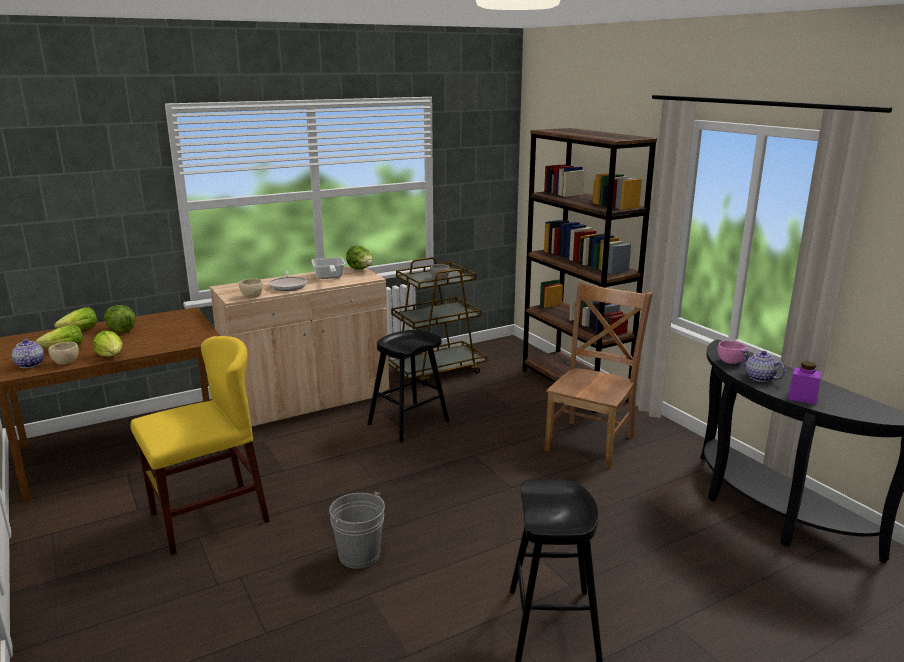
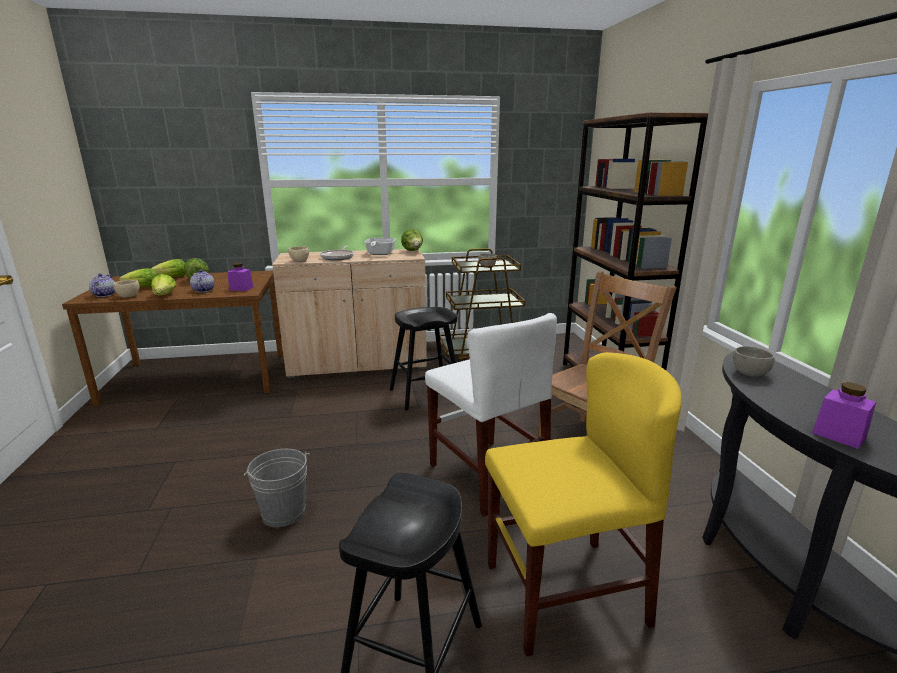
camera: 20 degrees right, 0 degrees up
yellow chair [131,336,270,555] -> yellow chair moved to [485,352,682,657]
pink bowl [718,340,747,364] -> grey bowl [733,346,775,377]
teapot [741,350,785,382] -> teapot moved to [190,269,215,292]
none -> purple jar [227,263,253,291]
none -> white chair [425,313,557,517]

